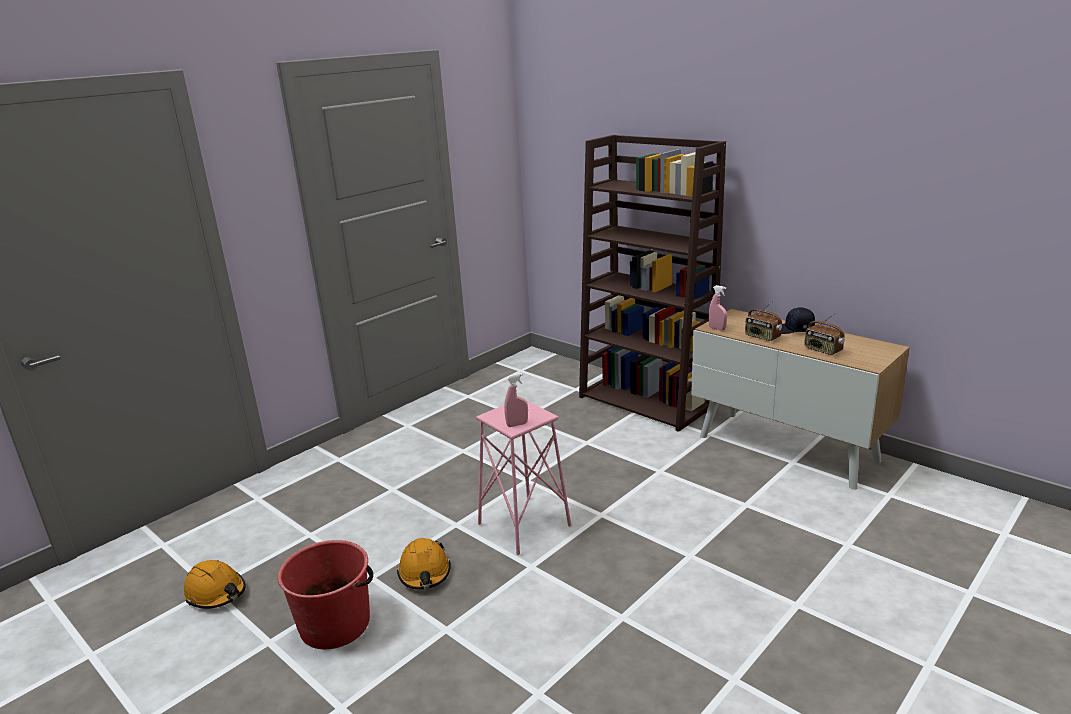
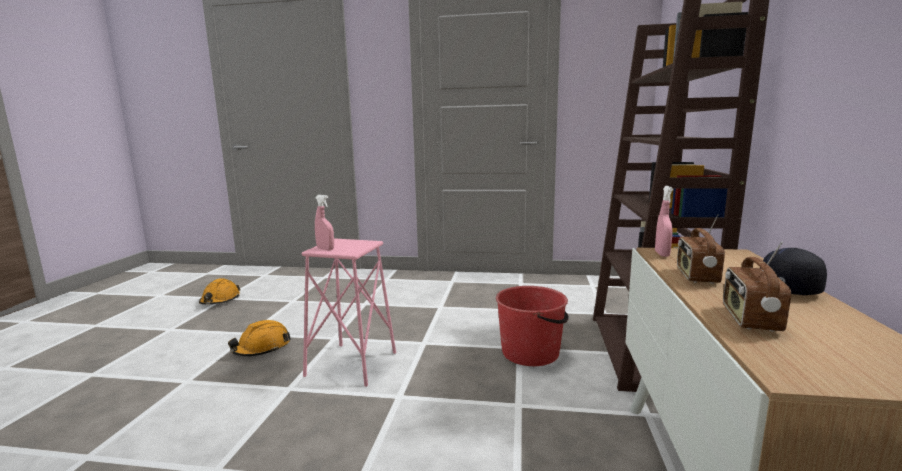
camera: 55 degrees right, 10 degrees down
red bucket [278,540,373,649] -> red bucket moved to [496,286,569,366]

